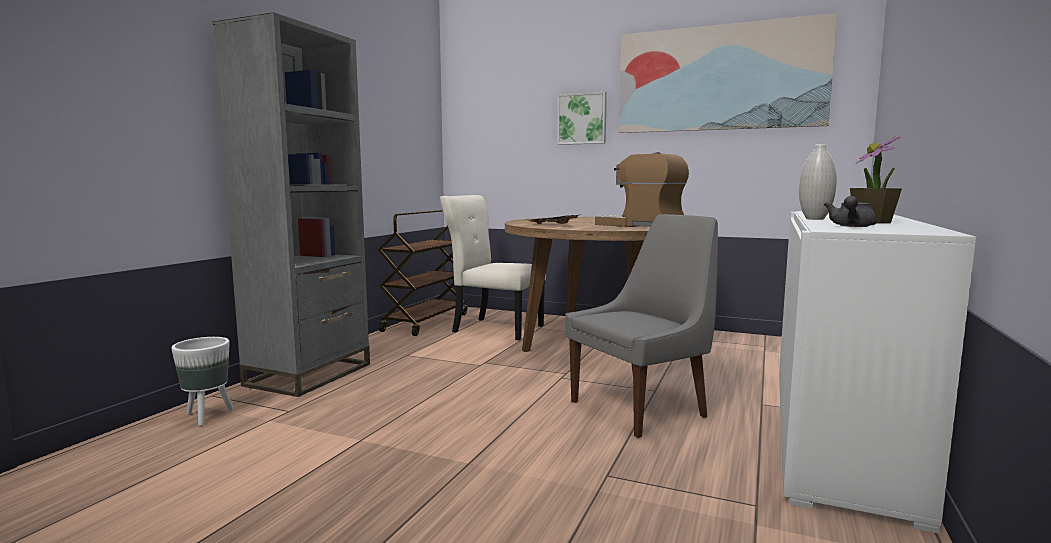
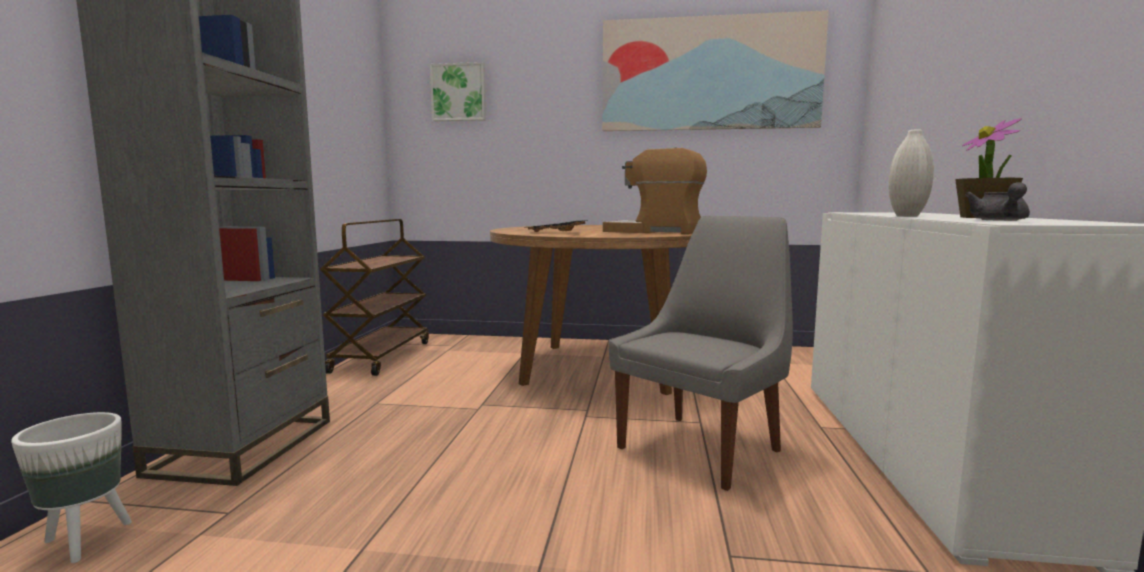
camera: 15 degrees left, 0 degrees up
beige chair [440,195,546,340] -> none
picture [557,92,607,145] -> picture moved to [430,62,486,121]

